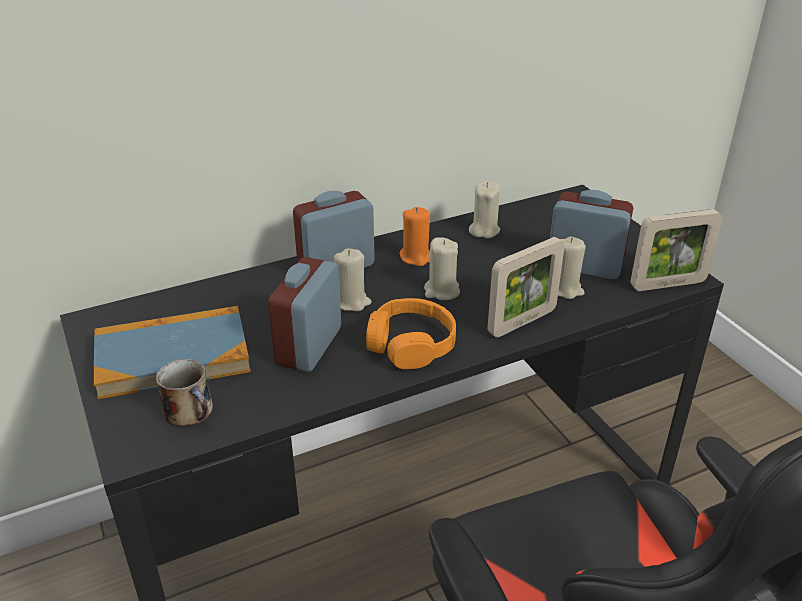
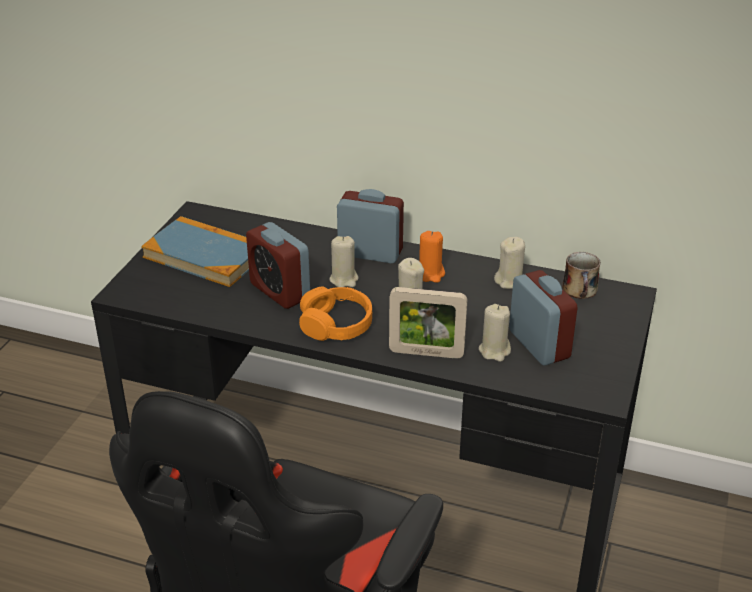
camera: 45 degrees right, 0 degrees up
mug [156,359,213,427] -> mug moved to [562,252,601,299]
alarm clock [268,257,341,372] -> alarm clock turned 105 degrees counterclockwise [246,222,310,309]
picture frame [630,209,722,291] -> none

